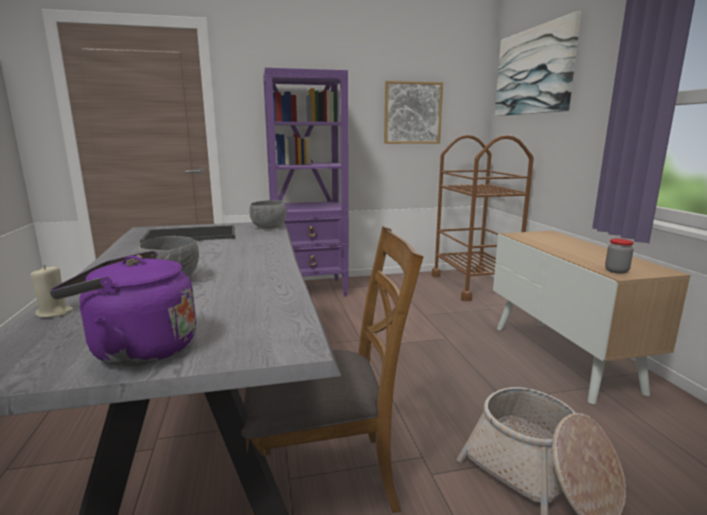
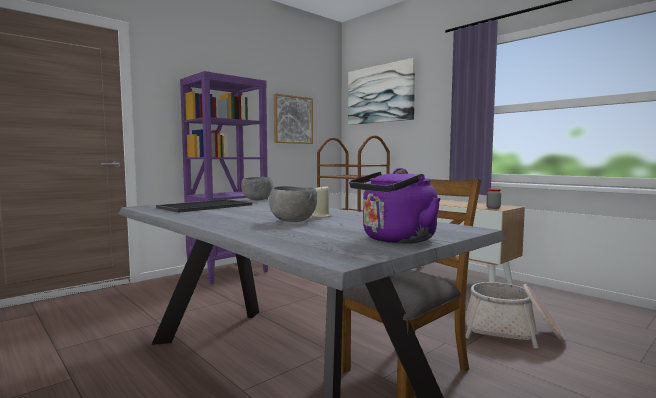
camera: 30 degrees left, 10 degrees down
beige candle [31,265,73,318] -> beige candle moved to [312,185,332,218]

